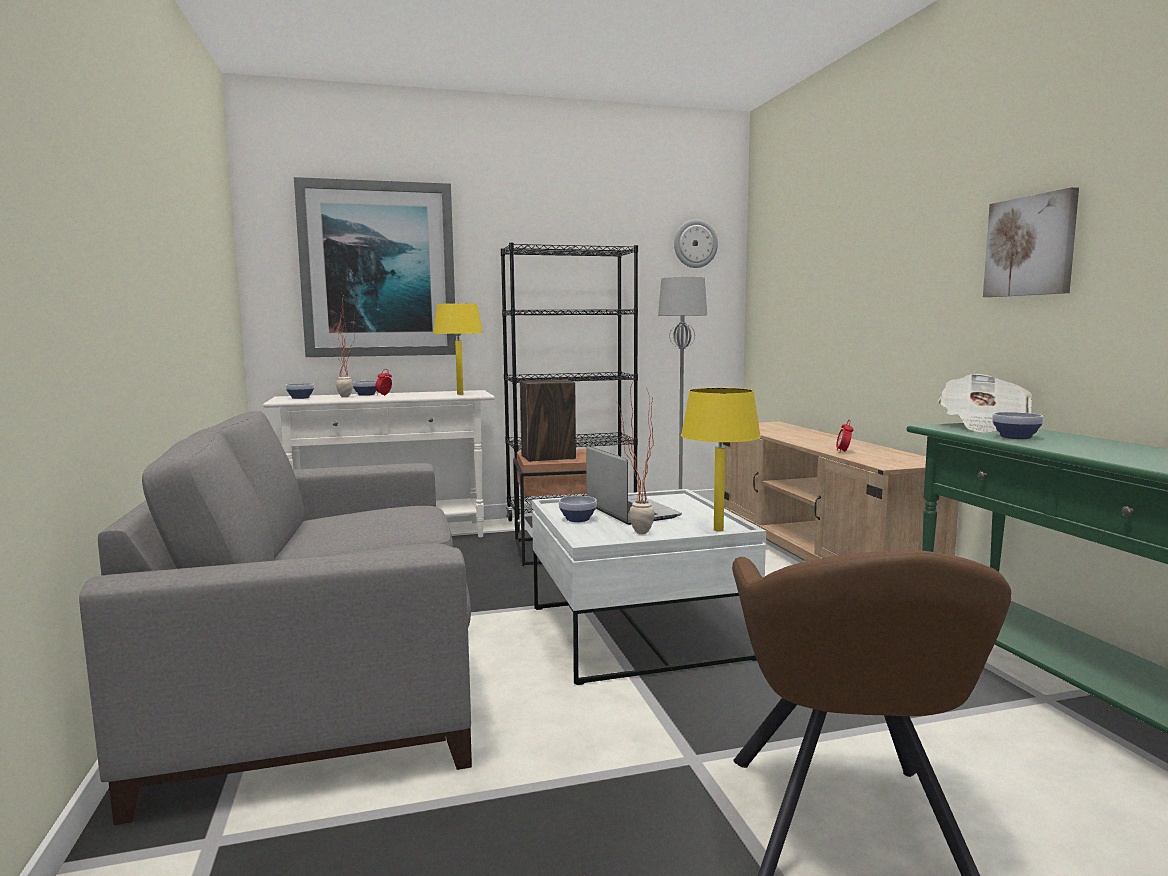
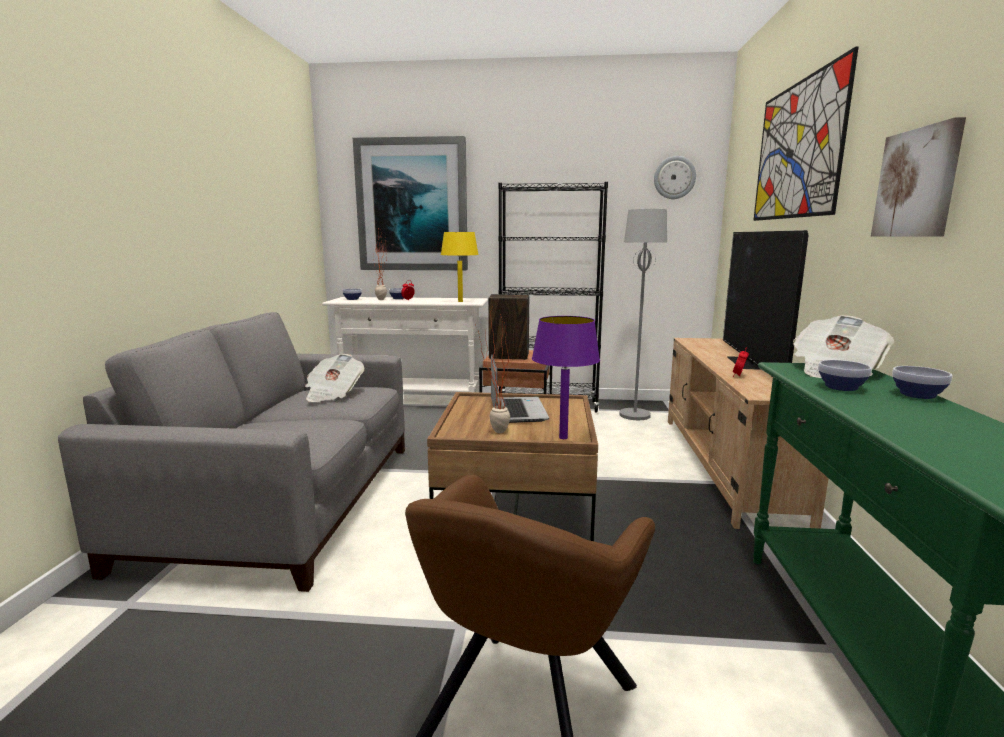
camera: 20 degrees right, 5 degrees up
white coffee table [532,489,766,685] -> brown coffee table [427,392,598,541]
bowl [559,496,597,522] -> bowl moved to [892,366,952,399]
yellow table lamp [681,388,761,532] -> purple table lamp [532,316,600,439]
none -> newspaper [305,354,364,402]
none -> television [723,230,809,376]
none -> picture [753,46,859,221]

